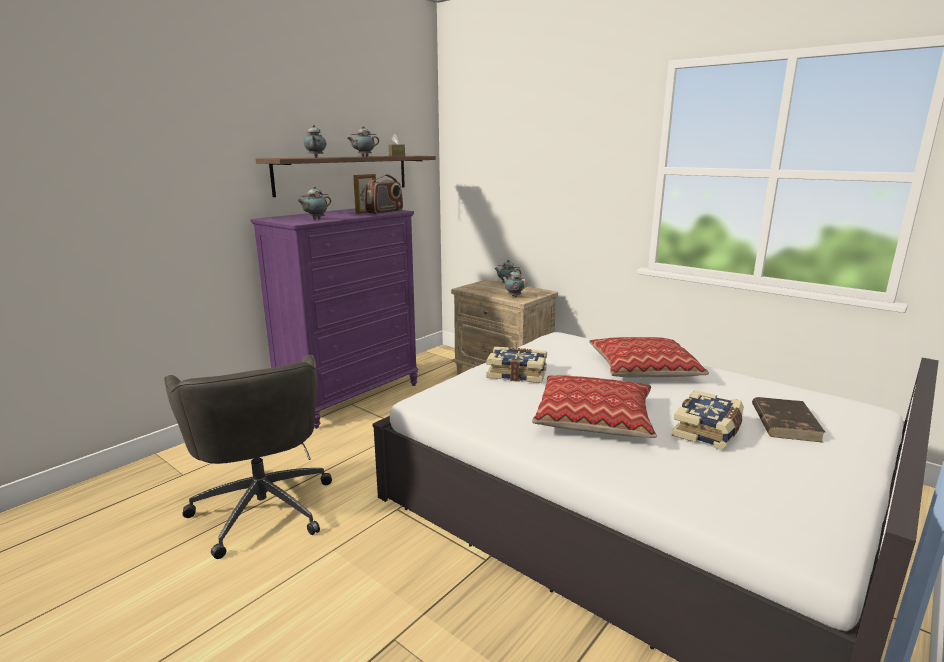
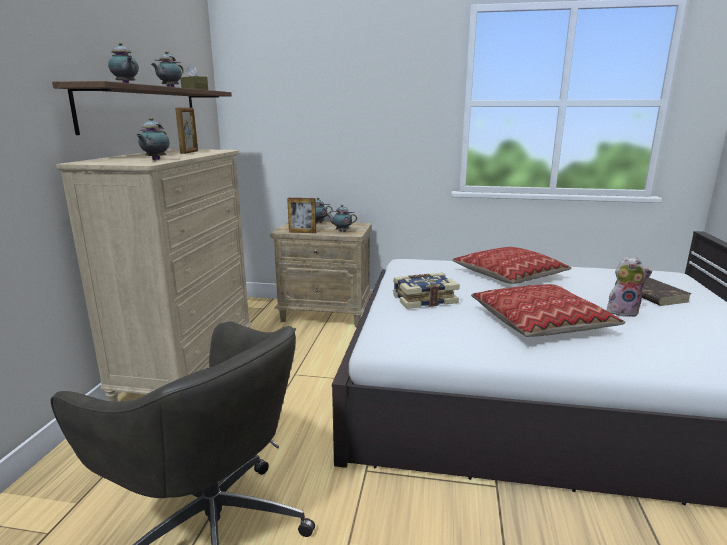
camera: 30 degrees left, 0 degrees up
purple dresser [250,208,418,429] -> beige dresser [56,149,251,402]
radio [365,174,403,214] -> none
book [672,390,744,450] -> plush toy [607,257,652,317]
none -> picture frame [287,198,316,233]

